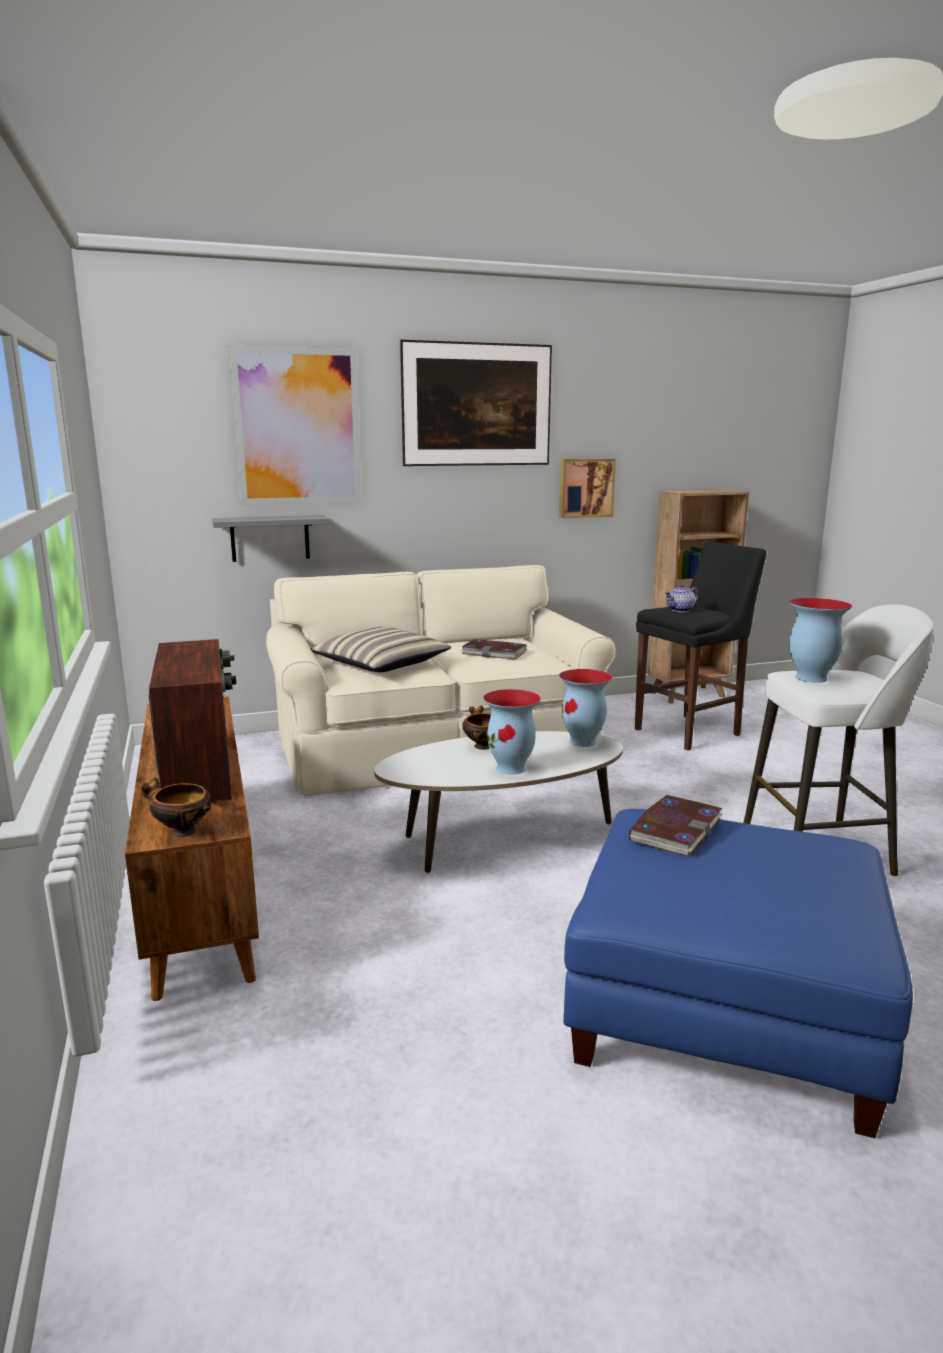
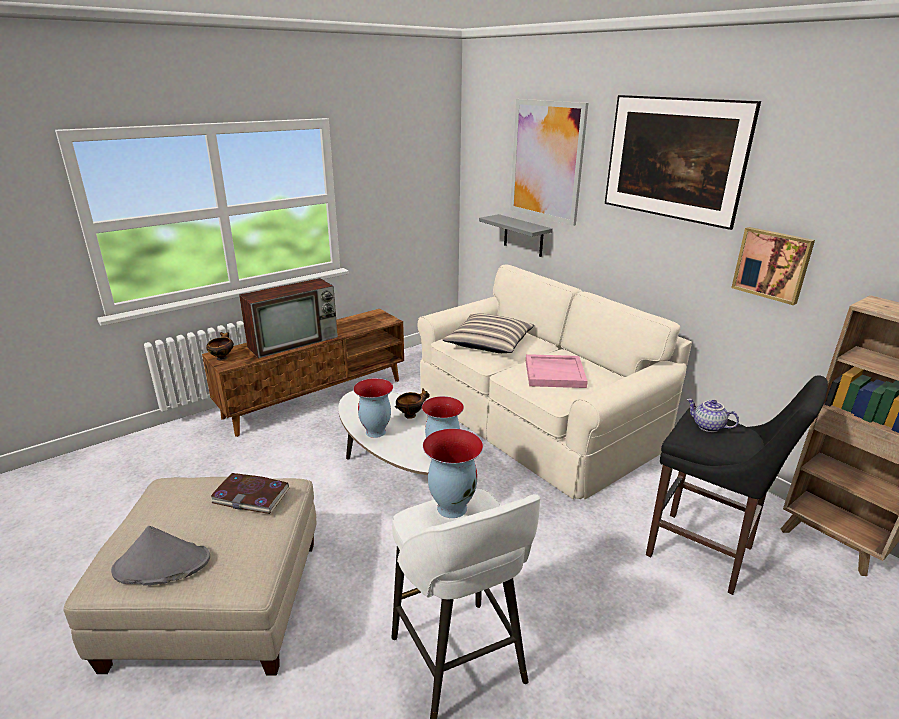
camera: 70 degrees right, 10 degrees up
book [461,639,527,659] -> pink tray [526,354,588,388]
blue ottoman [563,809,913,1138] -> beige ottoman [63,477,317,676]
none -> grey hat [111,526,210,585]

